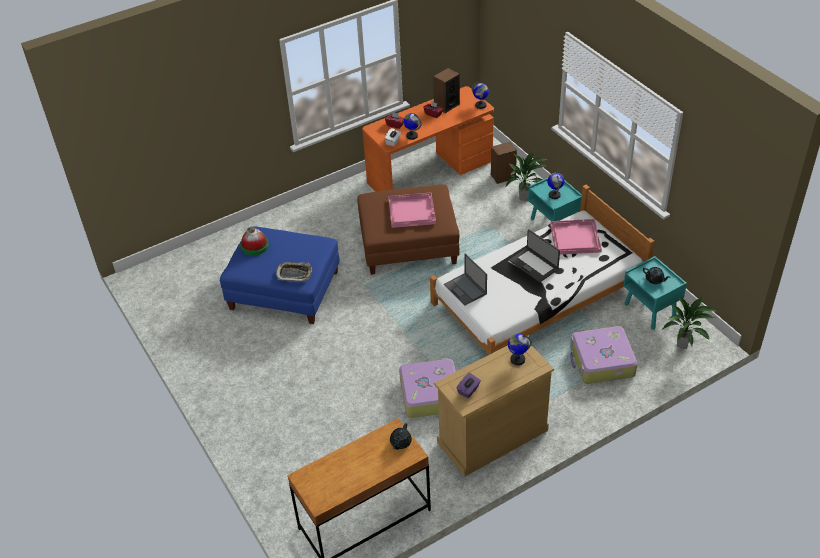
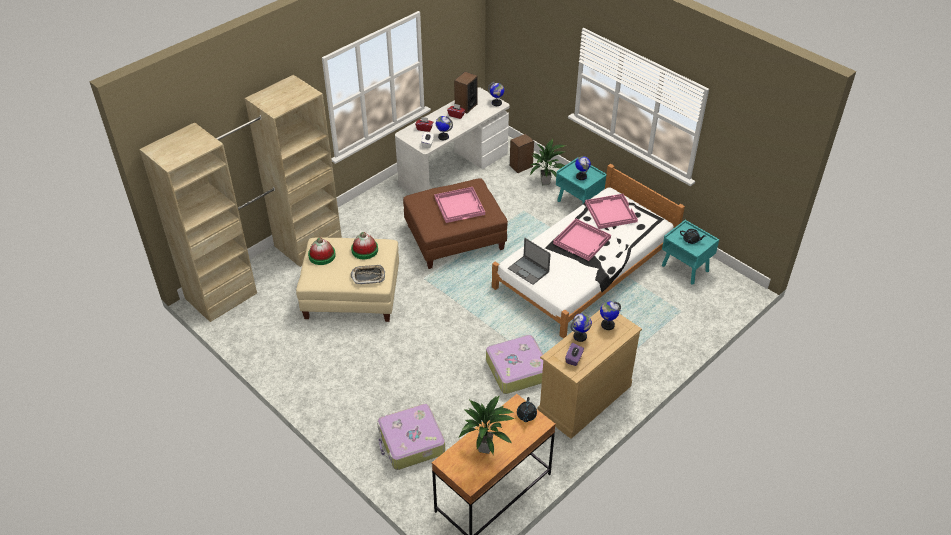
camera: 15 degrees left, 0 degrees up
blue ottoman [220,226,340,324] -> beige ottoman [296,237,399,322]
orange desk [362,86,494,192] -> white desk [395,87,509,194]
laptop [509,229,560,282] -> pink tray [553,219,611,261]
suitcase [570,326,638,384] -> suitcase moved to [377,404,445,470]
potted plant [662,296,715,349] -> potted plant moved to [458,395,515,454]
none -> beige wardrobe [139,75,342,322]
none -> hat [351,232,378,259]
none -> globe [571,313,592,342]

